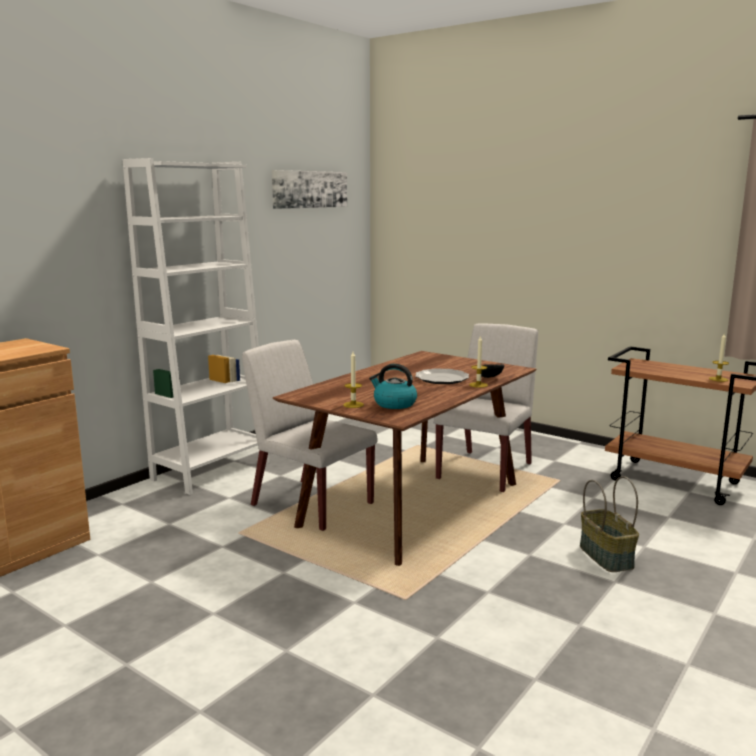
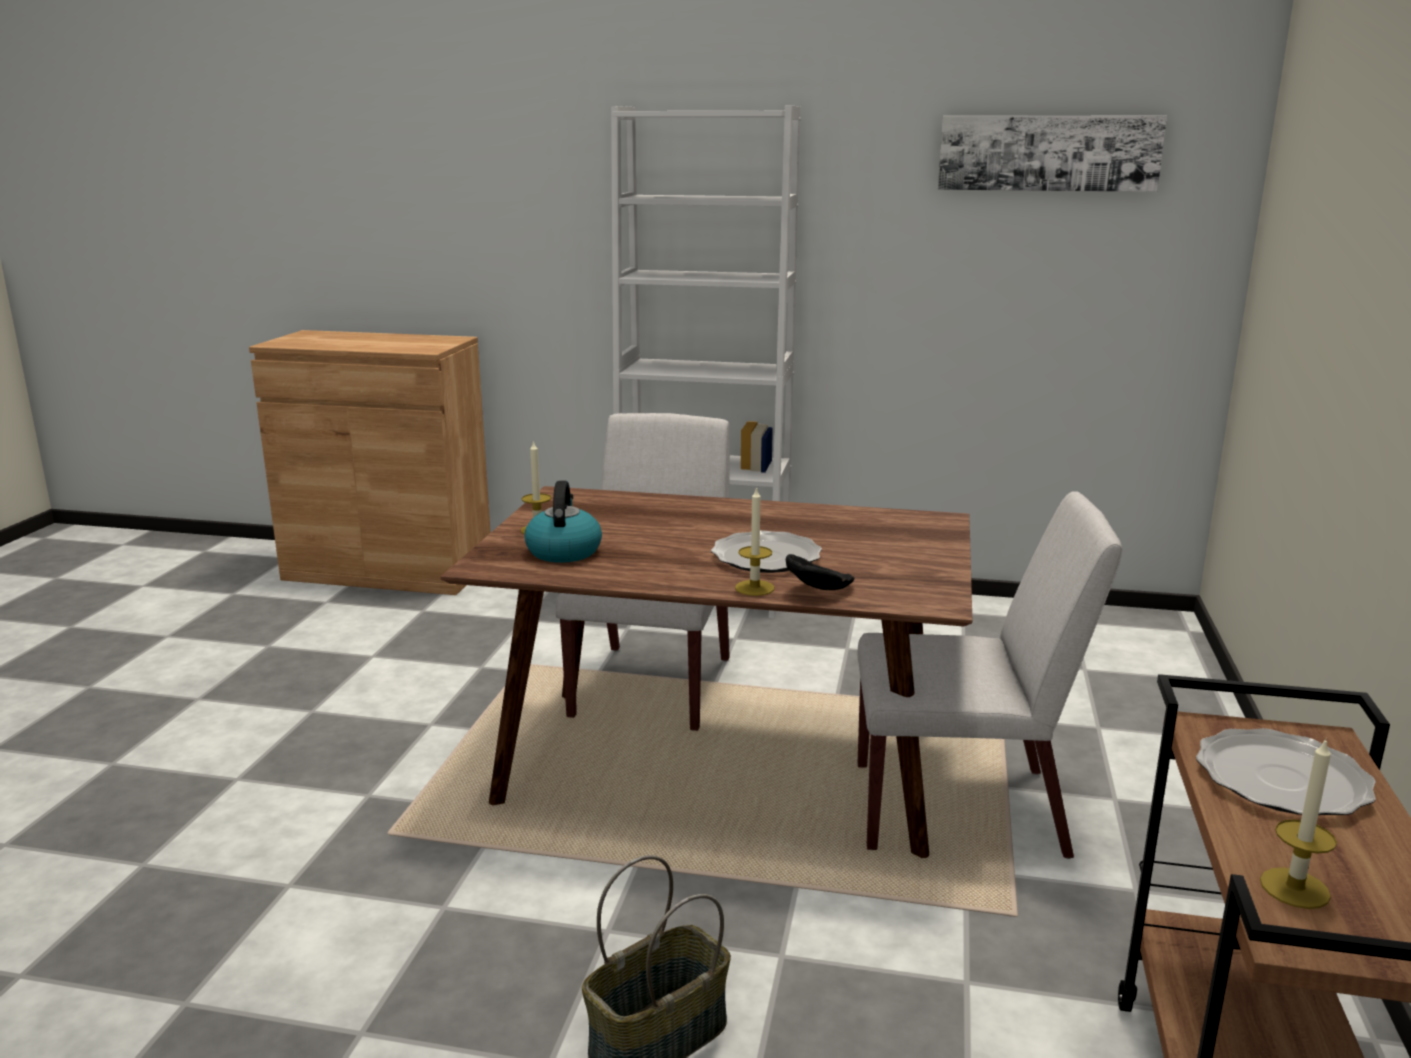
camera: 65 degrees right, 5 degrees up
none -> plate [1196,728,1376,815]

